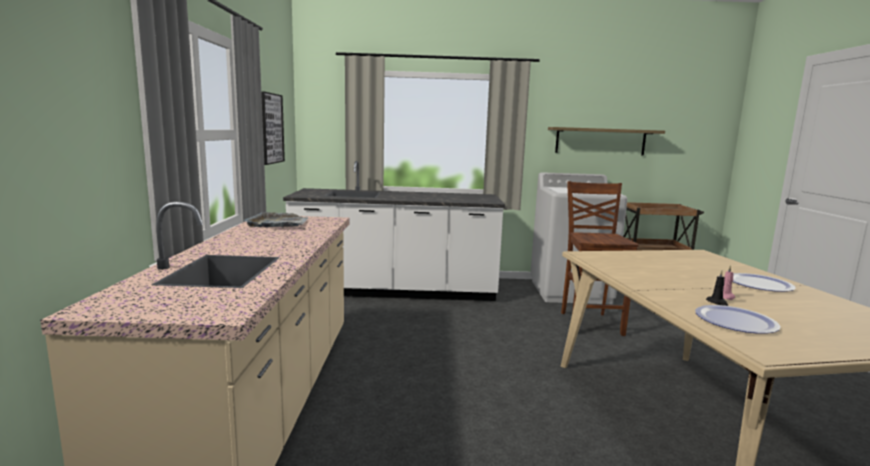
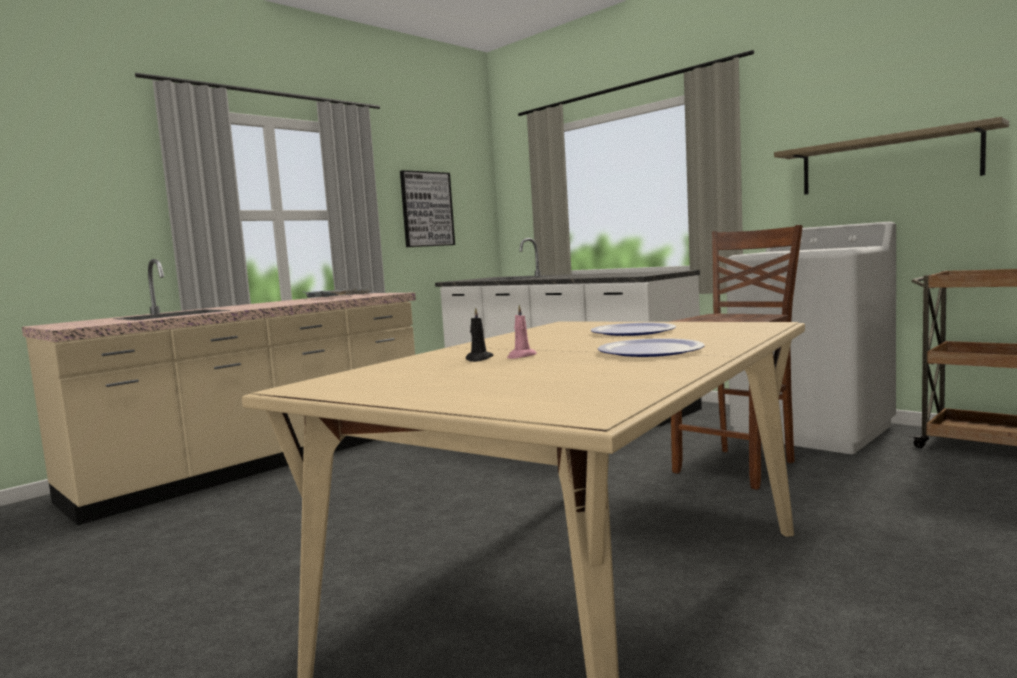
camera: 45 degrees right, 5 degrees down
plate [695,305,781,334] -> plate moved to [591,323,676,336]

